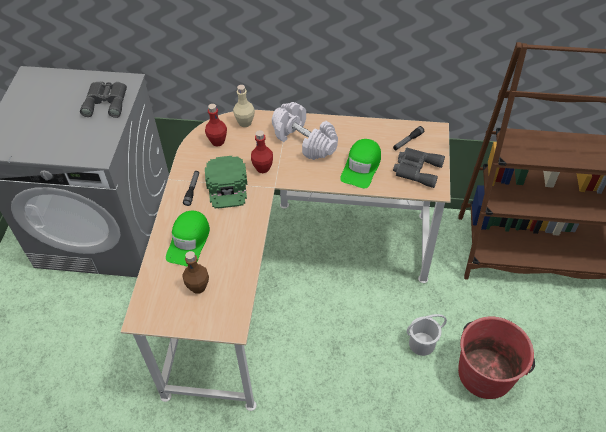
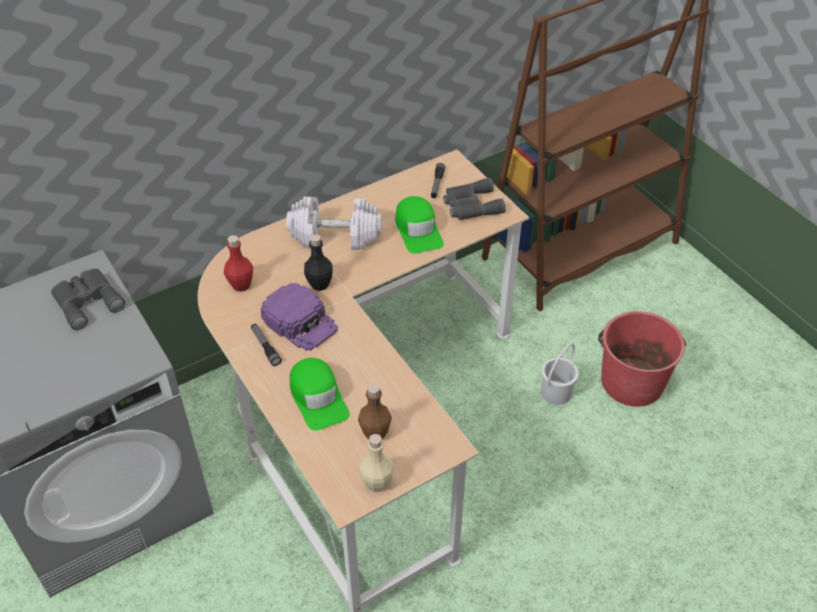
camera: 40 degrees left, 5 degrees down
green cap [205,156,247,208] -> purple cap [260,283,338,351]
beige bottle [233,85,255,127] -> beige bottle moved to [359,434,394,492]
red bottle [251,130,273,173] -> black bottle [304,234,333,291]

